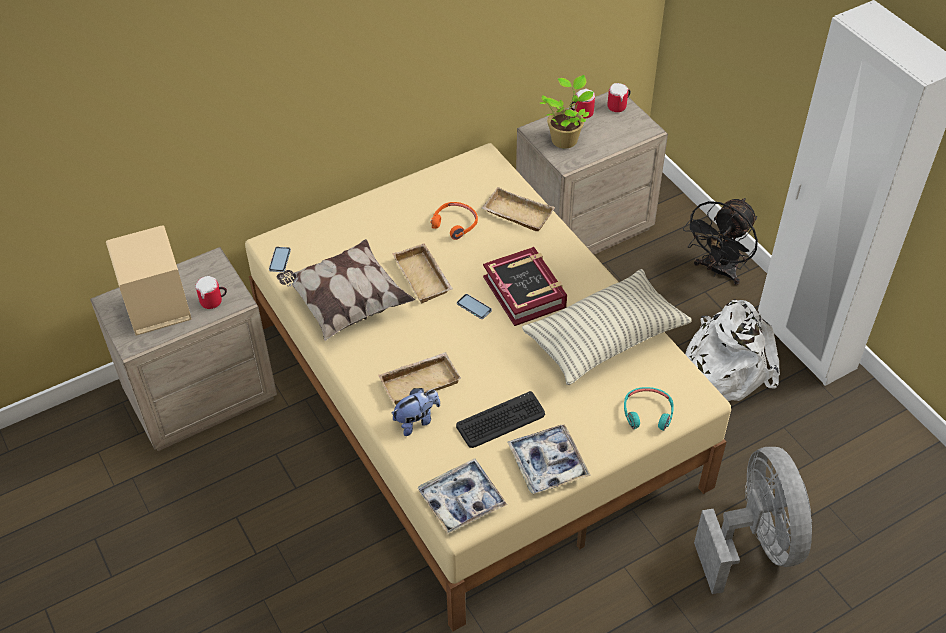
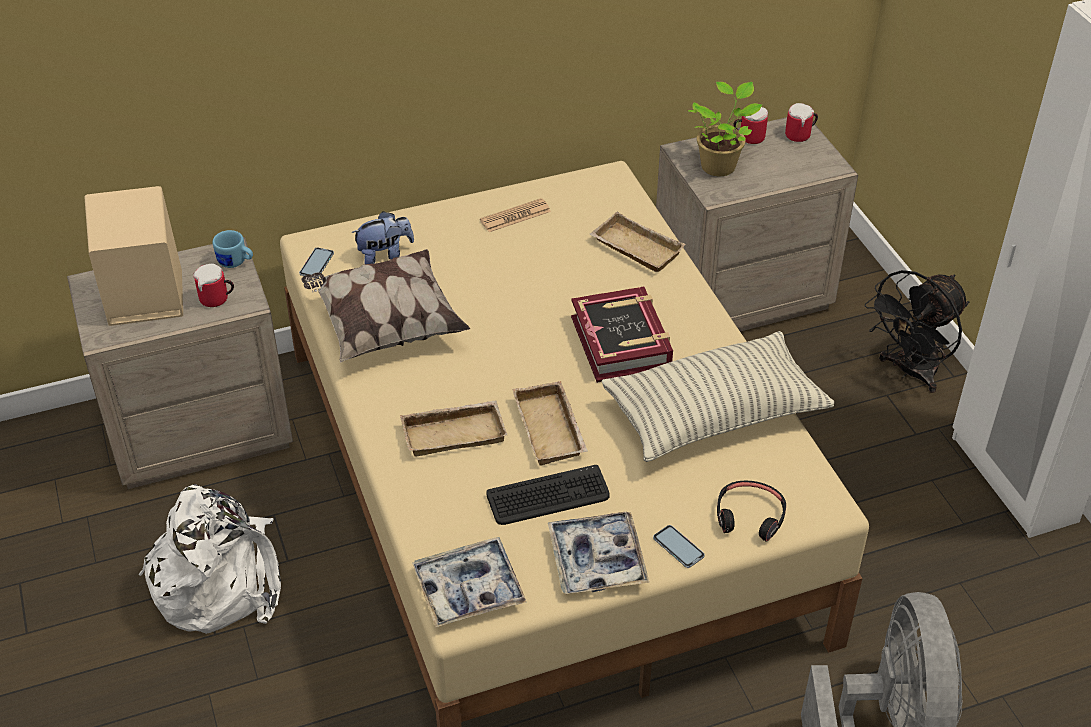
camera: 10 degrees right, 5 degrees down
beige tray [392,243,453,303] -> beige tray moved to [512,381,588,466]
plush toy [392,388,440,436] -> plush toy moved to [351,211,414,264]
orange headphones [430,202,478,240] -> none
phone [457,294,492,319] -> phone moved to [653,525,705,568]
turquoise headphones [624,387,674,431] -> black headphones [717,481,786,542]
white backpack [685,299,780,401] -> white backpack moved to [139,484,281,634]
none -> blue mug [213,230,253,268]
none -> newspaper [480,198,551,232]

